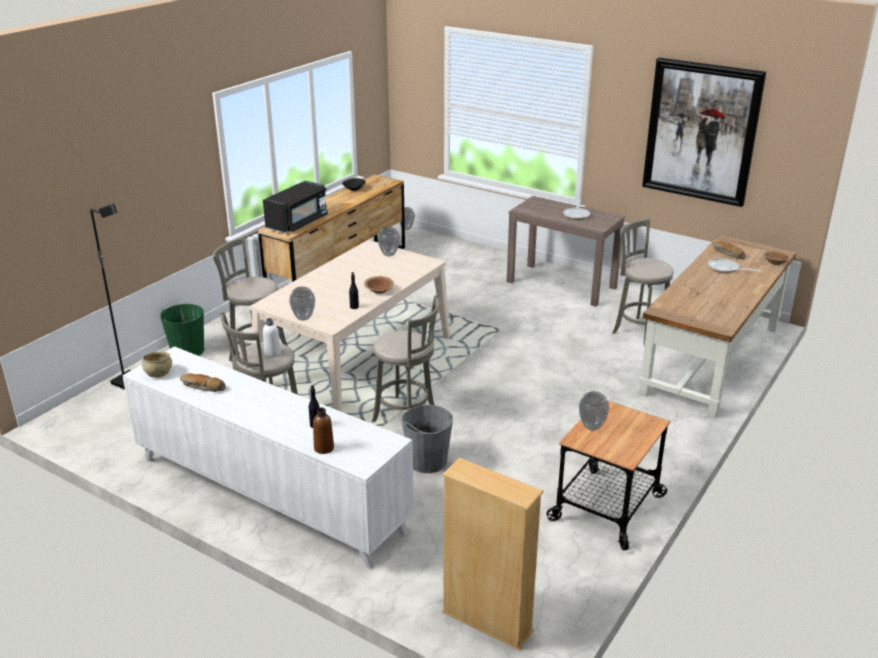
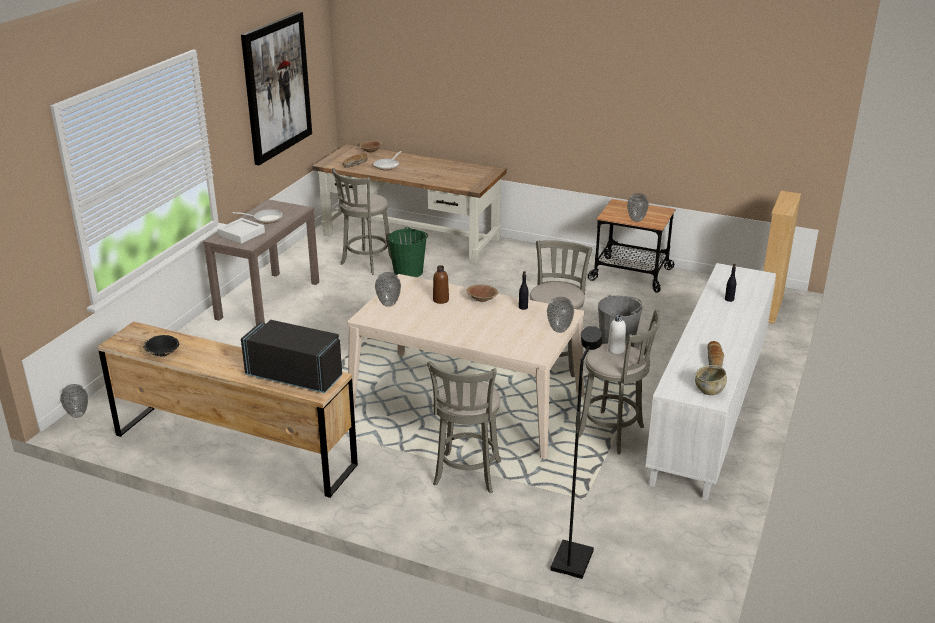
camera: 100 degrees left, 0 degrees up
green bucket [160,304,204,356] -> green bucket moved to [388,227,428,277]
brown bottle [313,408,334,454] -> brown bottle moved to [433,265,449,304]
none -> white tray [218,218,265,244]

